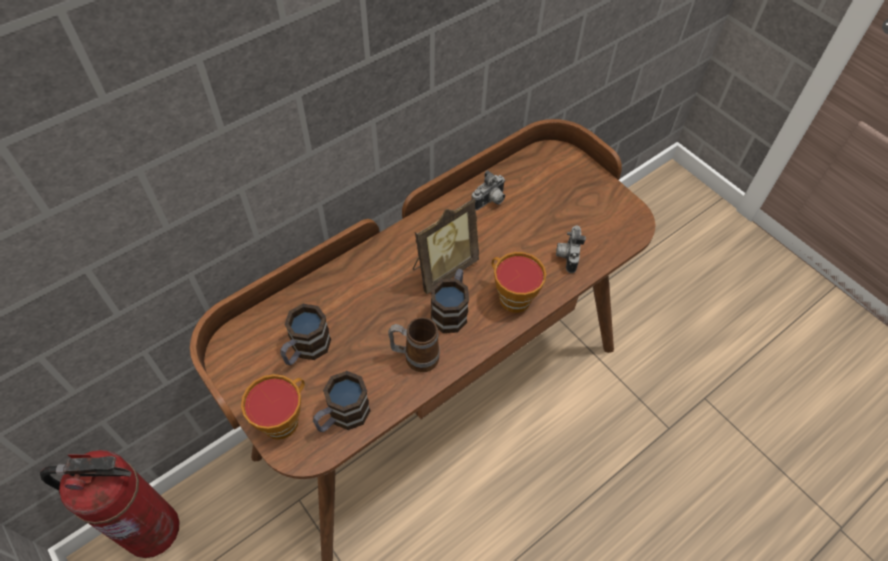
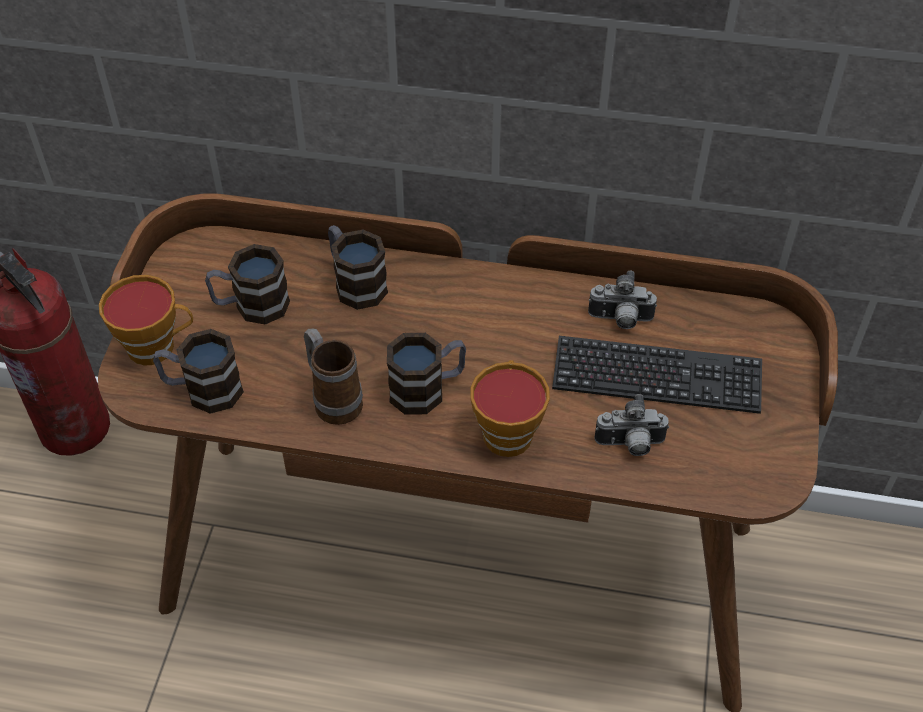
camera: 50 degrees right, 5 degrees down
picture frame [413,197,479,294] -> none
camera [556,225,586,273] -> camera turned 150 degrees counterclockwise [594,394,670,456]
none -> mug [328,225,388,310]
none -> keyboard [552,336,762,414]

